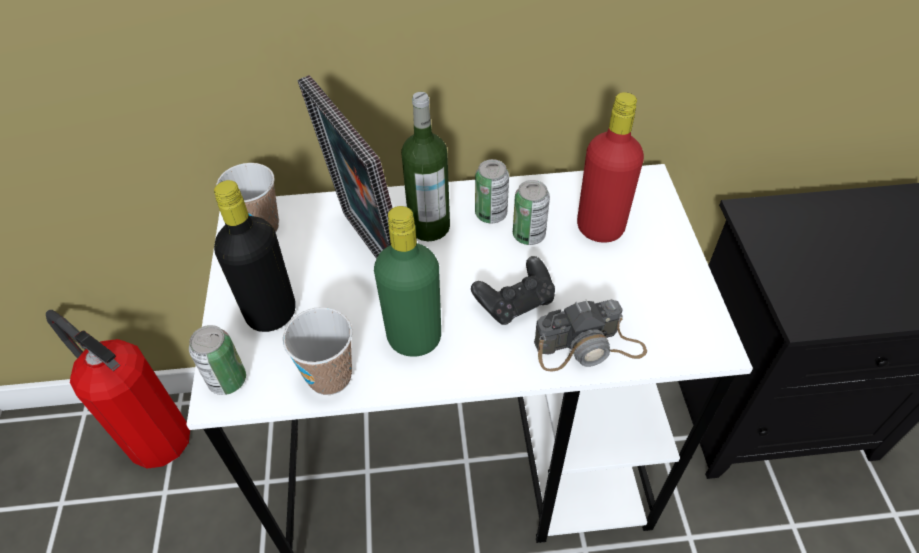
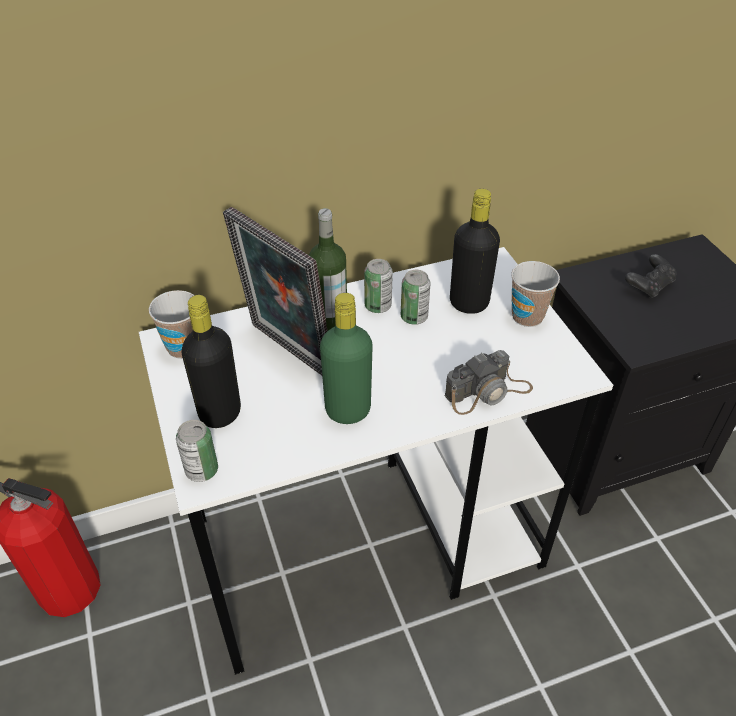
camera: 15 degrees left, 5 degrees down
cup [283,307,352,395] -> cup moved to [511,261,560,327]
black game controller [471,256,555,325] -> black game controller moved to [625,254,677,299]
red bottle [577,92,644,243] -> black bottle [450,189,500,314]

